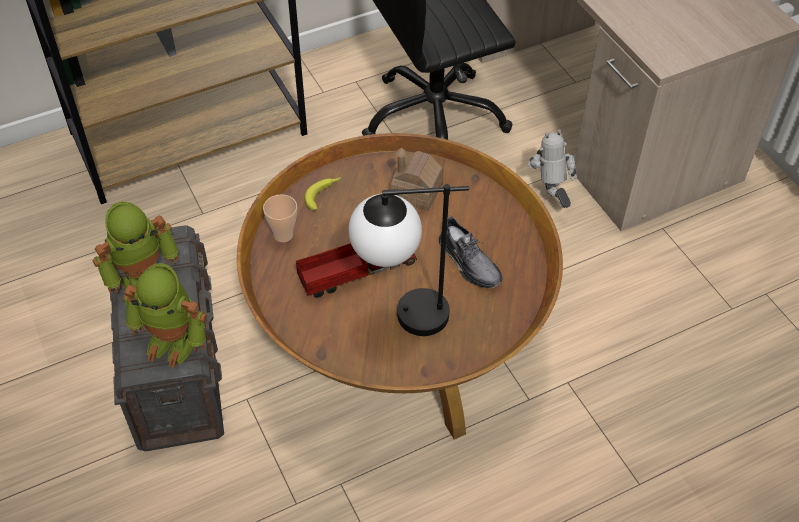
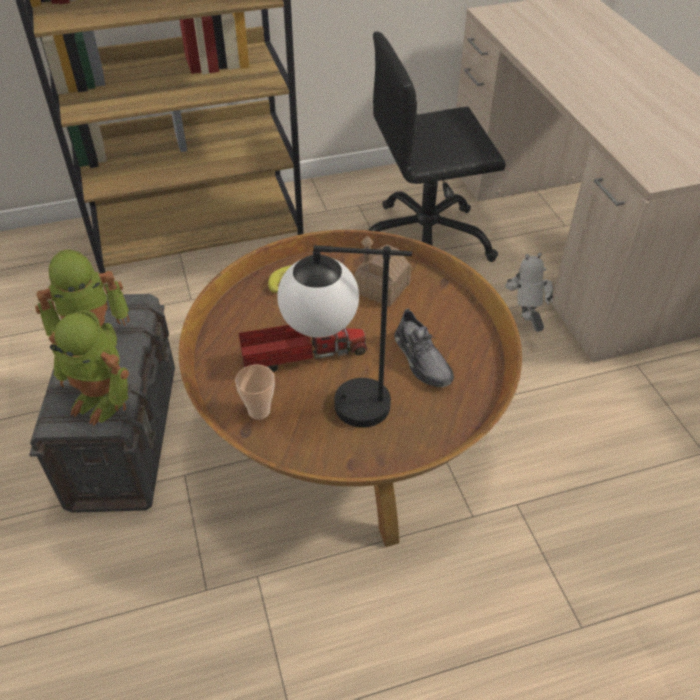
camera: 10 degrees right, 5 degrees down
cup [263,194,297,242] -> cup moved to [235,365,275,420]

